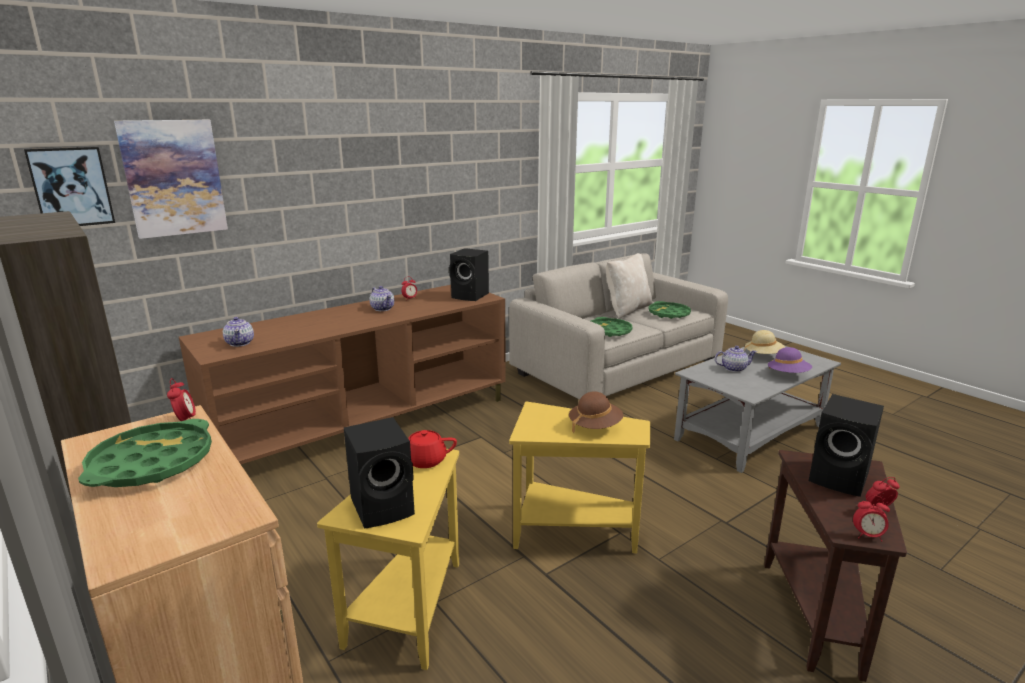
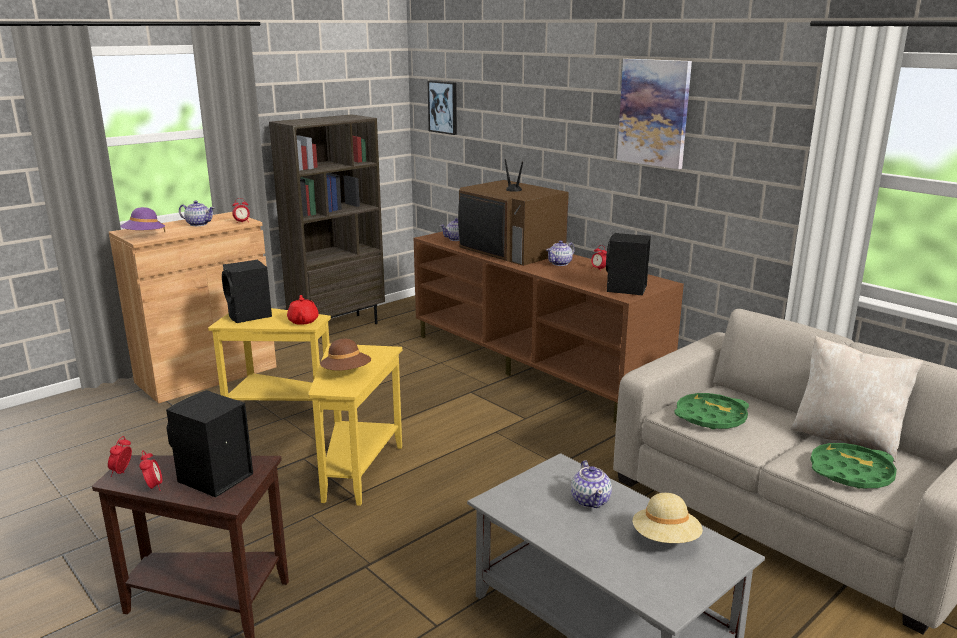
camera: 85 degrees right, 0 degrees up
green tray [78,419,212,487] -> teapot [179,200,215,226]
picture [114,120,228,239] -> picture moved to [617,59,692,169]
purple hat [768,347,812,373] -> purple hat moved to [120,207,165,232]
none -> television [458,159,569,266]

